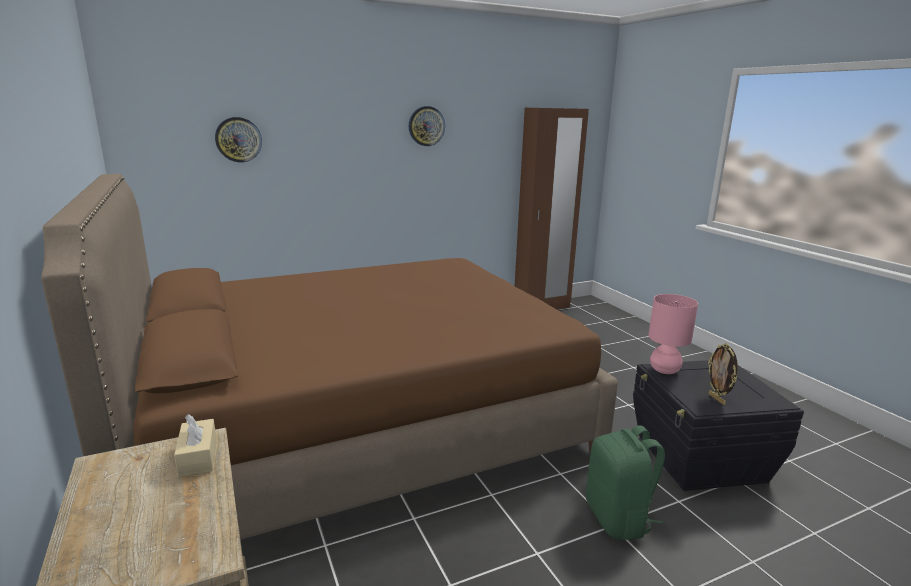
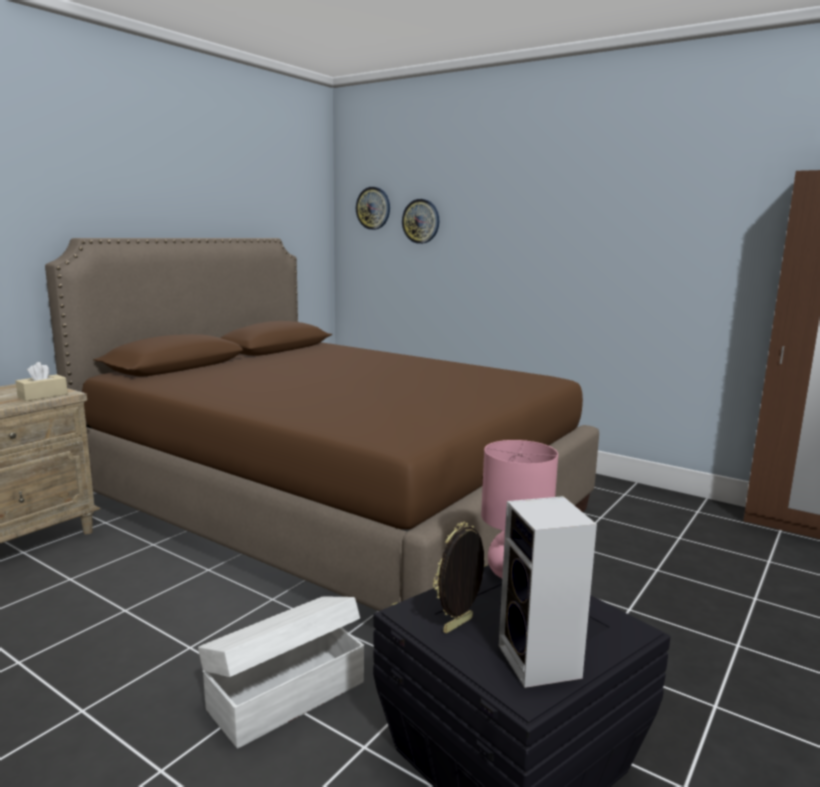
camera: 60 degrees right, 5 degrees down
wall clock [409,106,445,146] -> wall clock moved to [356,187,390,230]
green backpack [586,425,665,540] -> white storage box [198,597,364,749]
none -> speaker [499,496,597,688]

